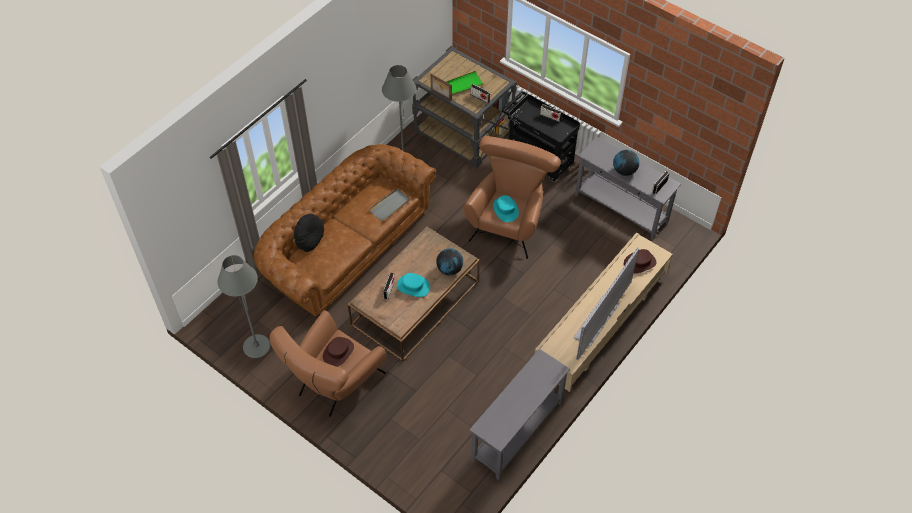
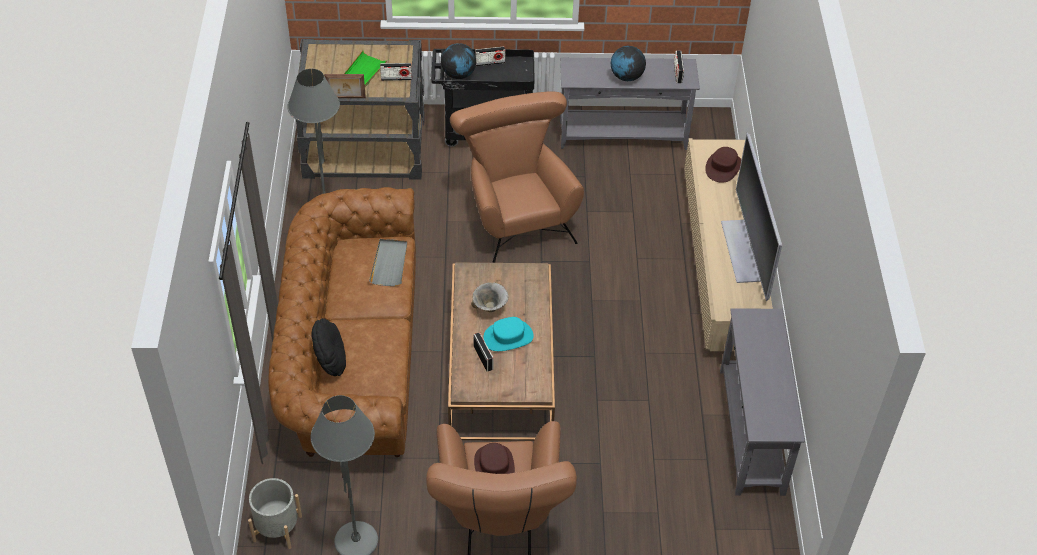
camera: 40 degrees left, 5 degrees down
globe [436,248,463,275] -> globe moved to [441,43,476,79]
turquoise hat [493,195,519,222] -> none
none -> grey planter [248,478,302,549]
none -> bowl [471,282,509,312]

